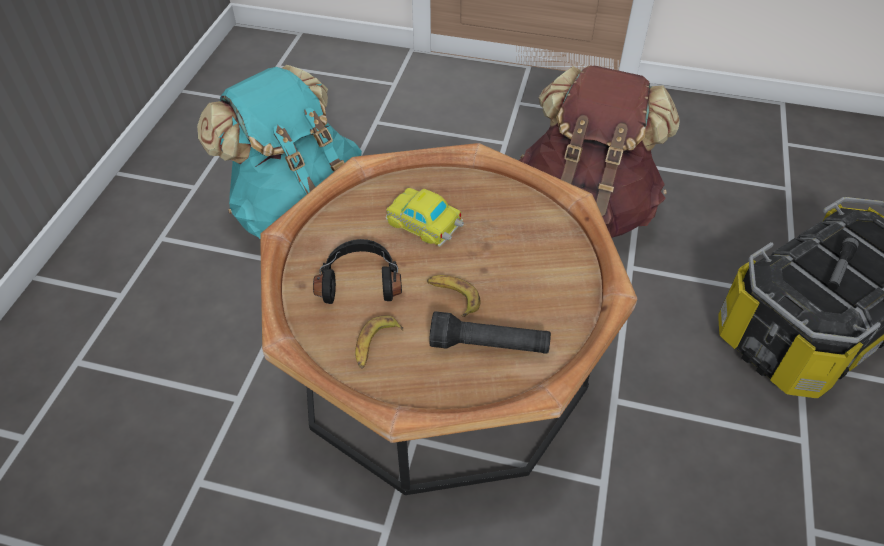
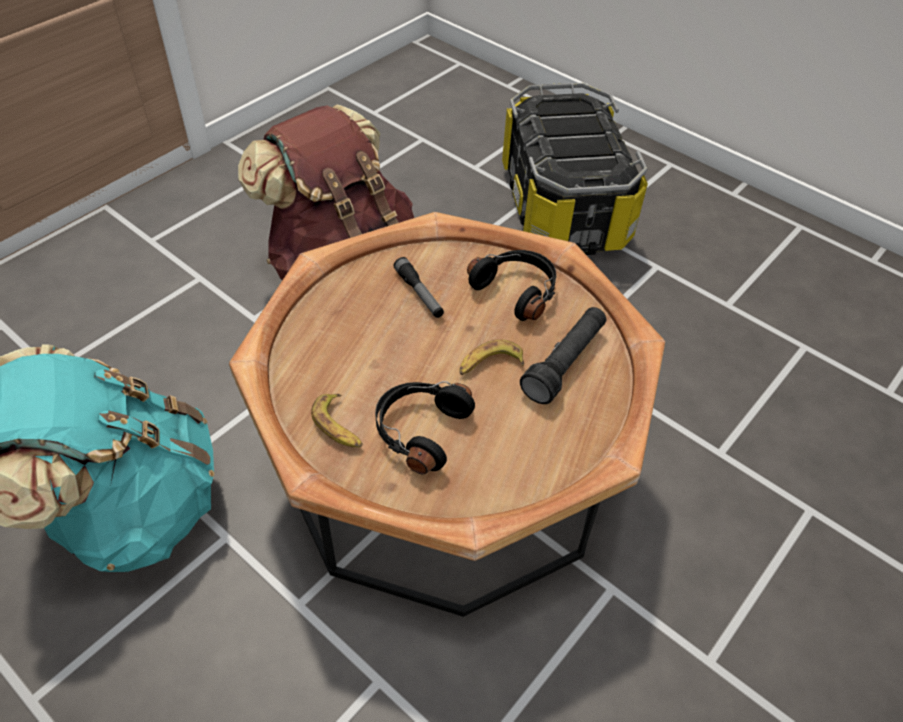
camera: 65 degrees left, 0 degrees up
banana [355,315,403,369] -> banana moved to [311,394,362,447]
toy car [386,188,464,247] -> none
flashlight [828,236,859,290] -> flashlight moved to [394,257,444,318]
none -> black headphones [467,250,556,321]

